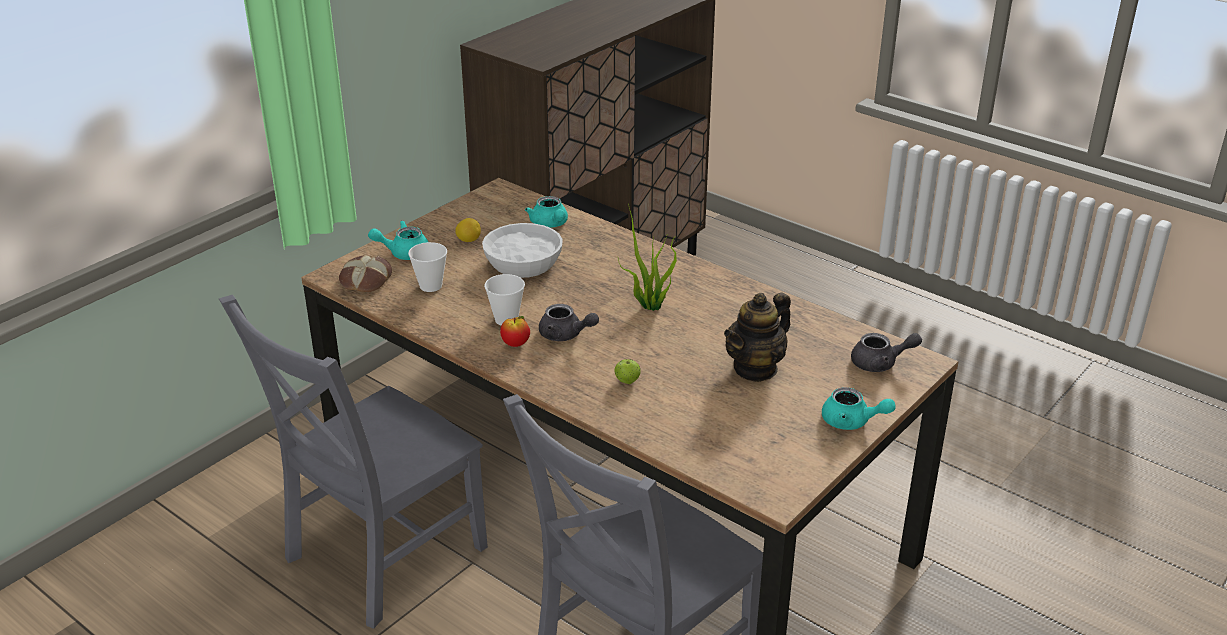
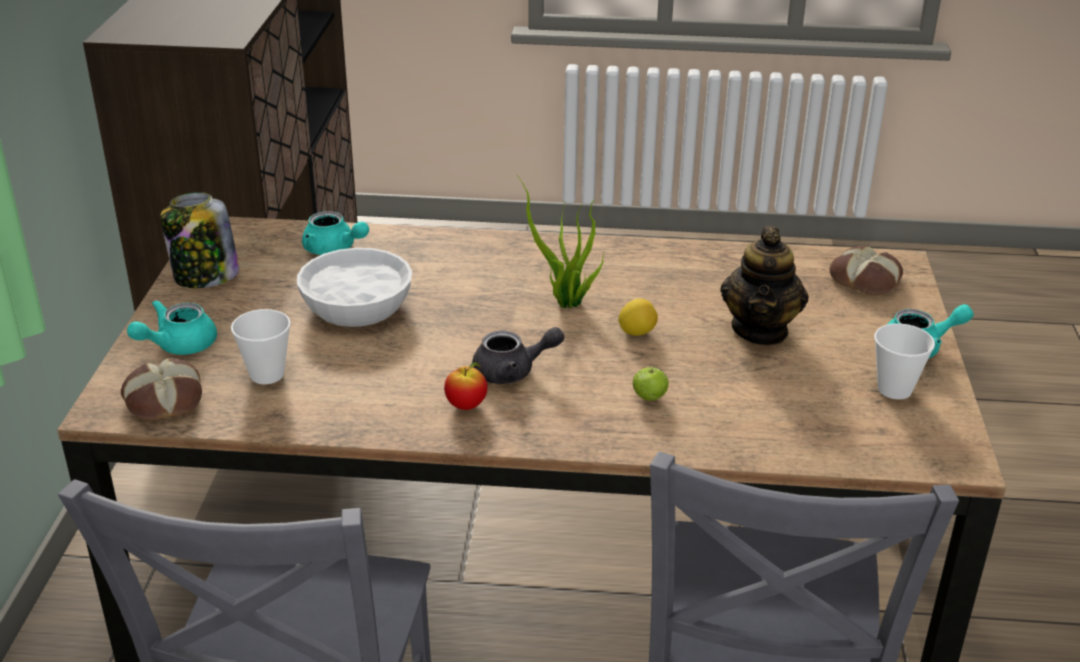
camera: 35 degrees left, 0 degrees up
lemon [455,218,481,242] -> lemon moved to [618,299,658,336]
cup [484,274,525,325] -> cup moved to [874,323,935,399]
grey teapot [851,333,922,372] -> bread [829,246,903,296]
none -> jar [160,192,239,288]

